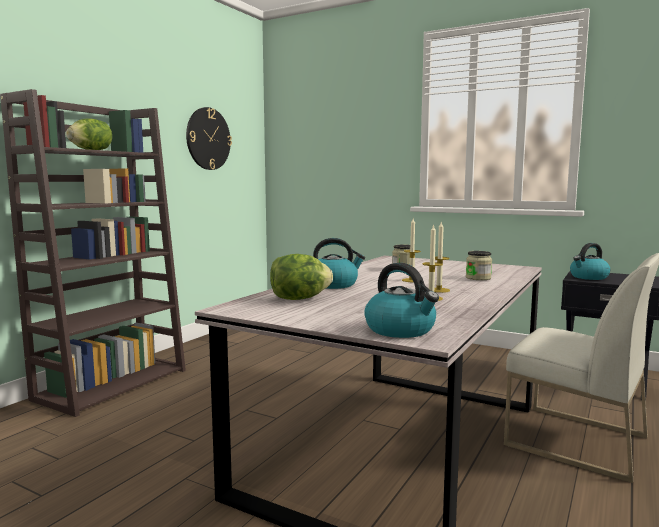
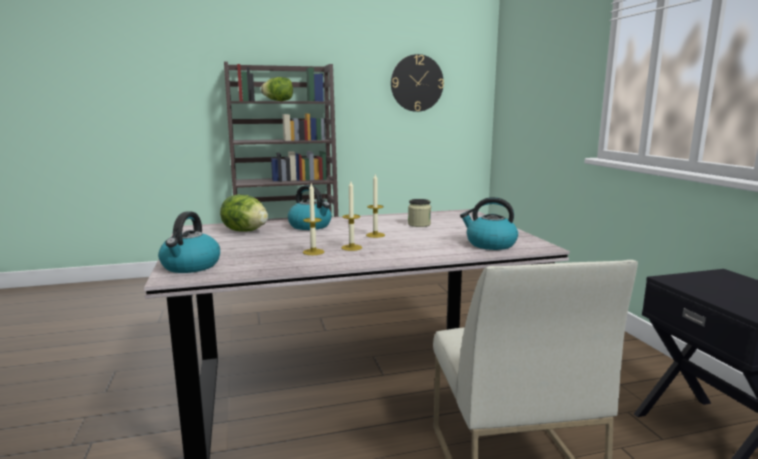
camera: 45 degrees right, 5 degrees up
jar [466,251,492,280] -> none
kettle [570,243,610,280] -> kettle moved to [460,197,518,250]

